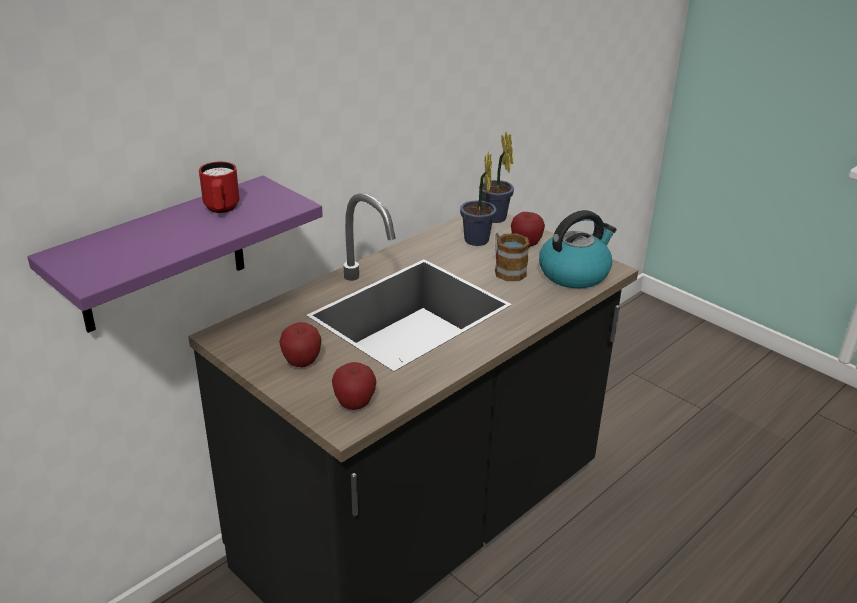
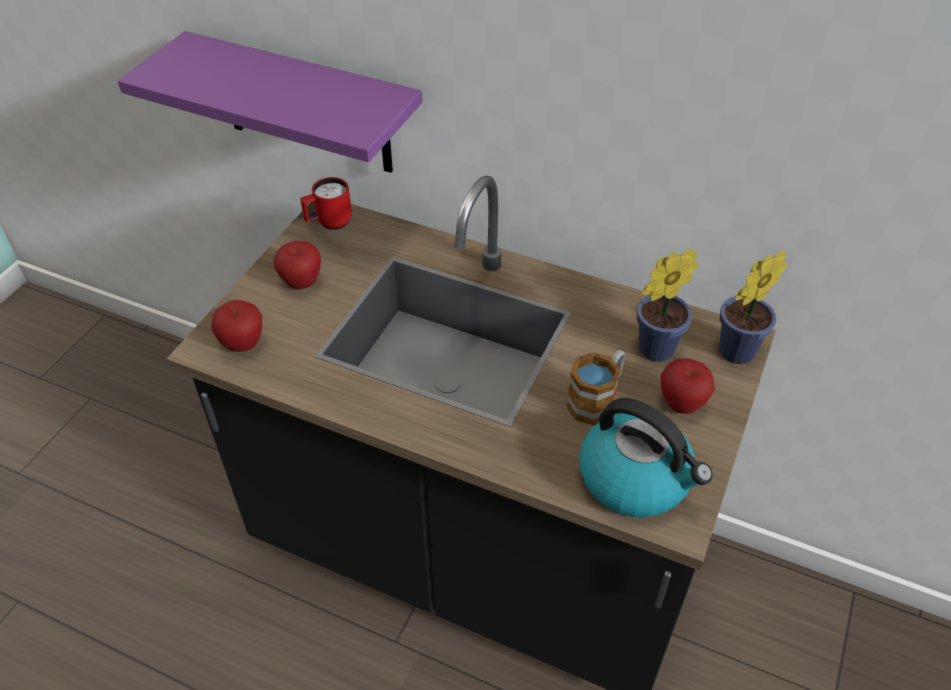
camera: 70 degrees right, 15 degrees up
red mug [199,162,239,213] -> red mug moved to [300,177,352,230]

